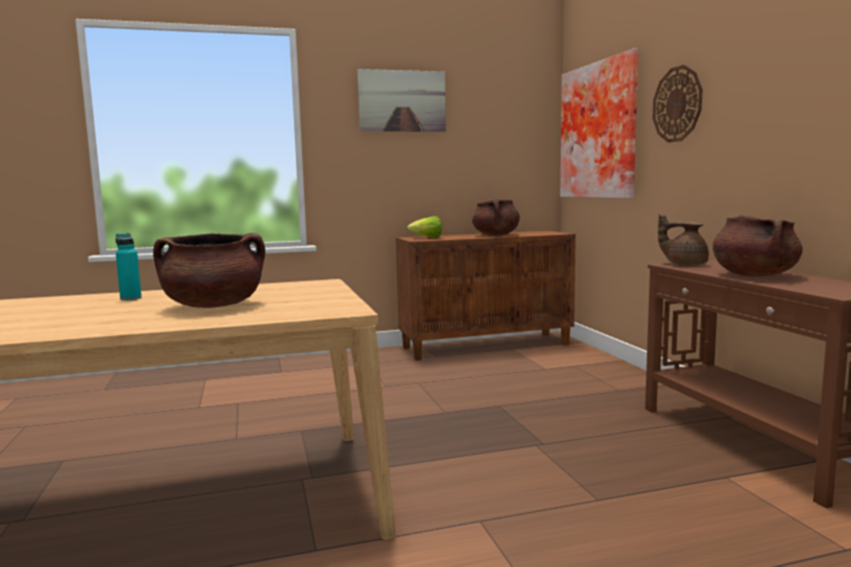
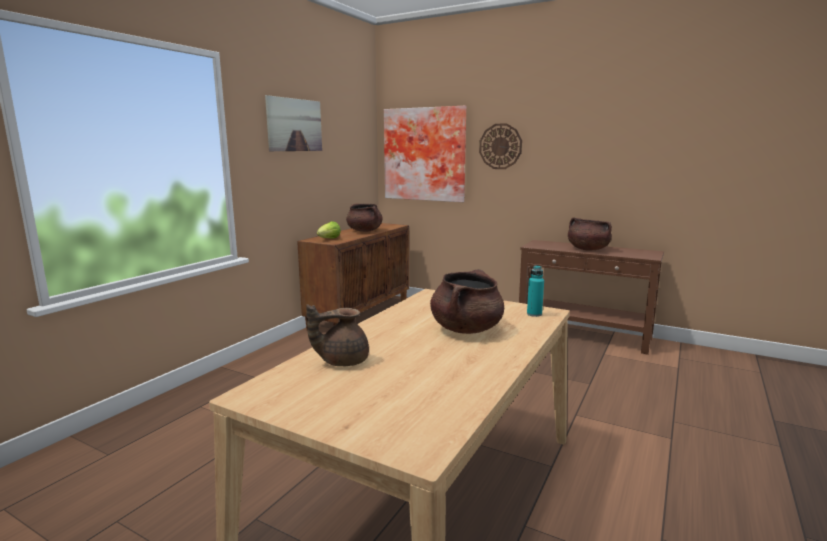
camera: 45 degrees left, 5 degrees up
turquoise bottle [116,233,142,300] -> turquoise bottle moved to [527,265,544,317]
brown teapot [658,213,709,265] -> brown teapot moved to [306,304,369,366]

